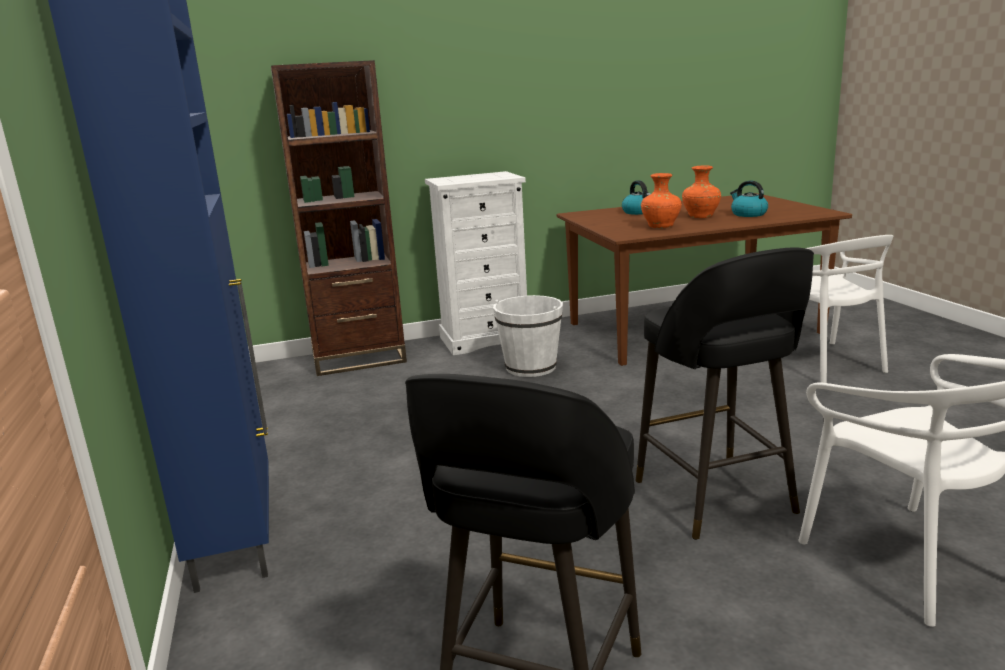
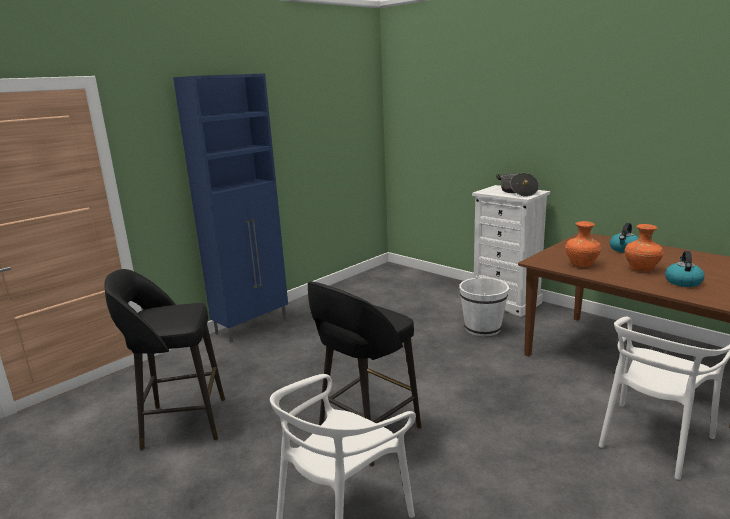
camera: 60 degrees right, 0 degrees up
brown bookcase [271,60,407,376] -> none
none -> cooking pot [496,173,539,197]

